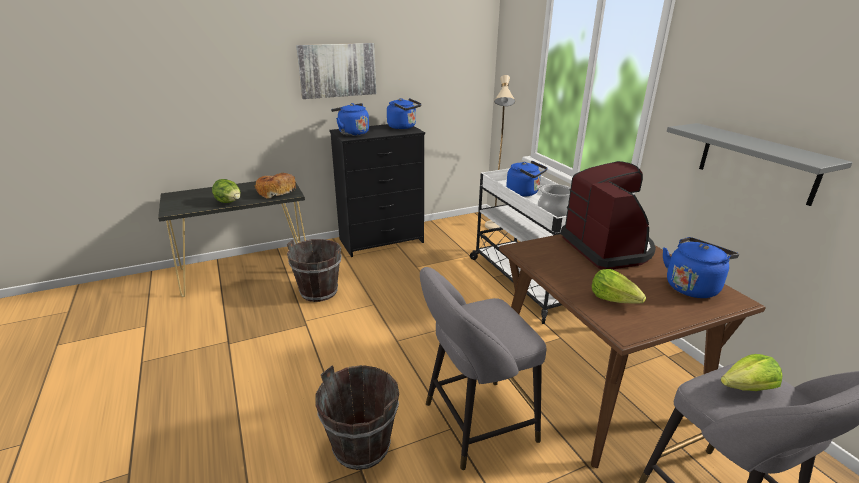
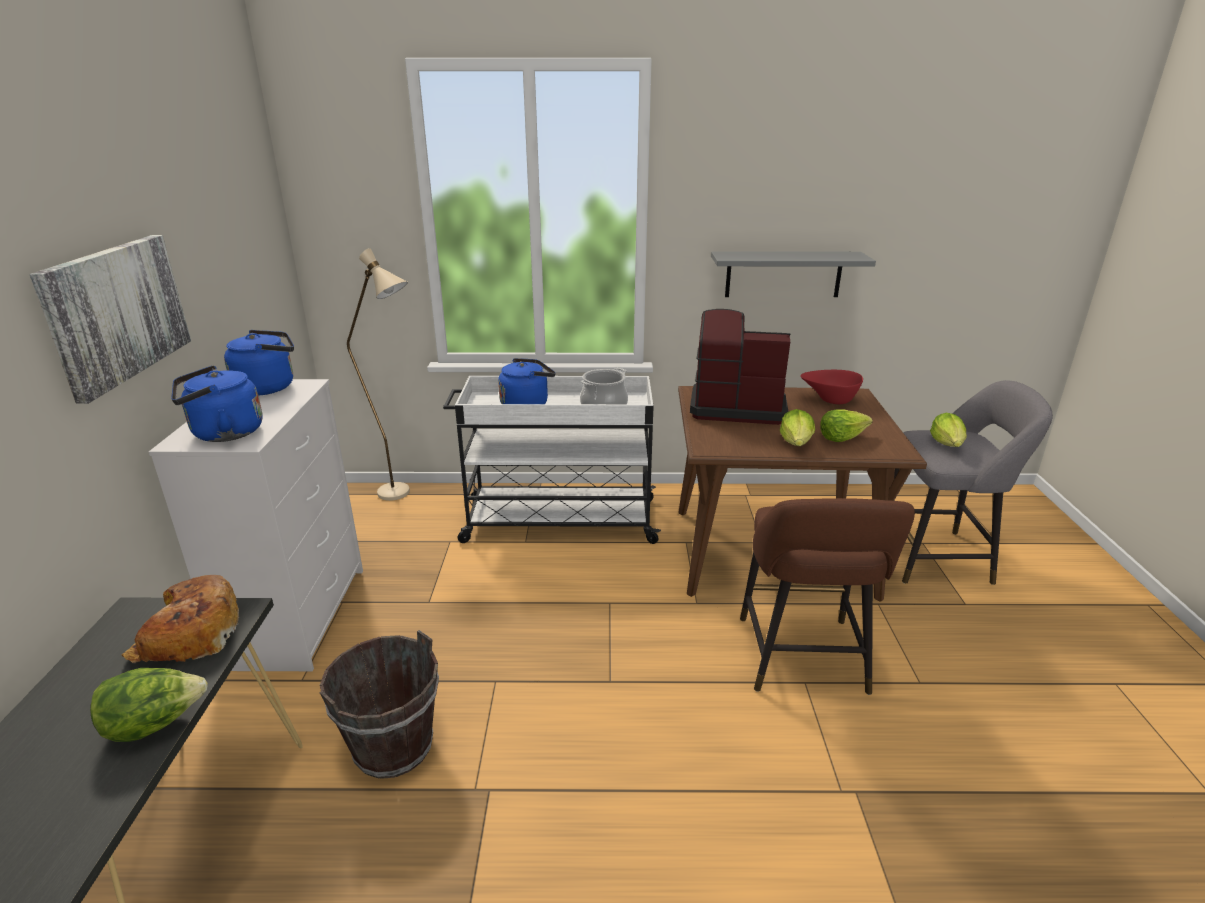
camera: 65 degrees left, 0 degrees up
brown bucket [315,365,399,470] -> none
black dresser [329,124,425,257] -> white dresser [149,379,363,671]
grey stool [420,267,546,470] -> brown stool [740,498,915,695]
blue kettle [663,237,739,298] -> red bowl [800,370,863,404]
none -> lettuce [780,409,815,446]

